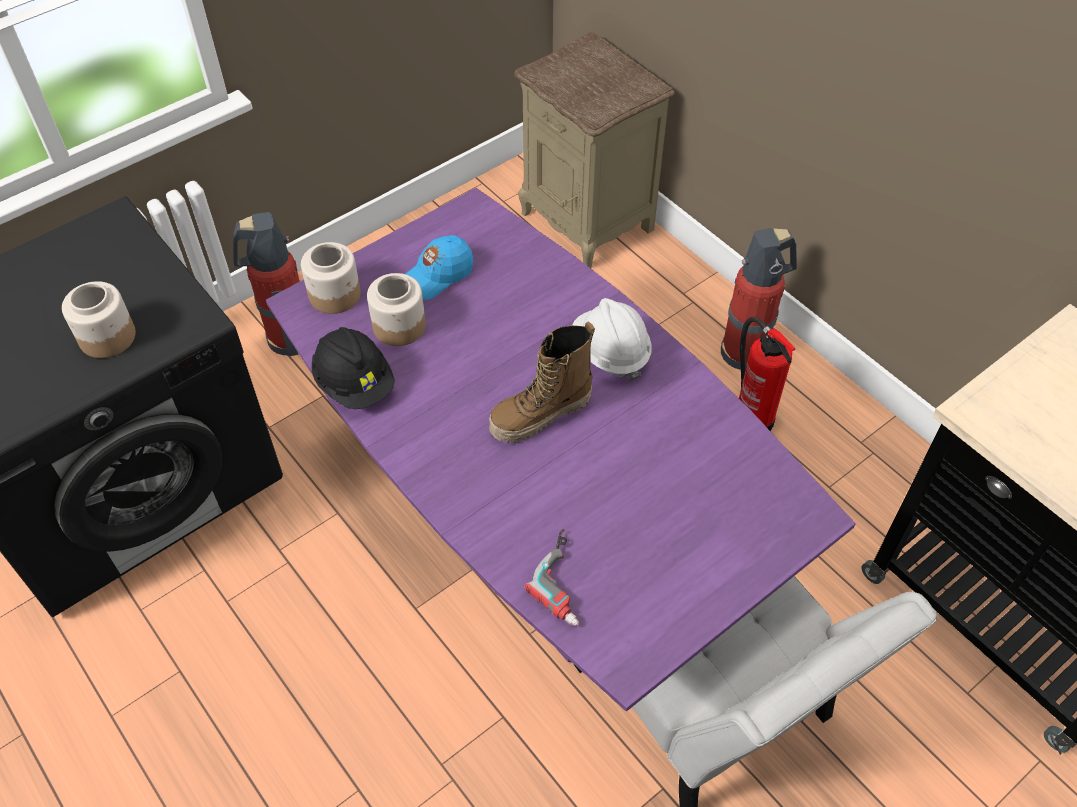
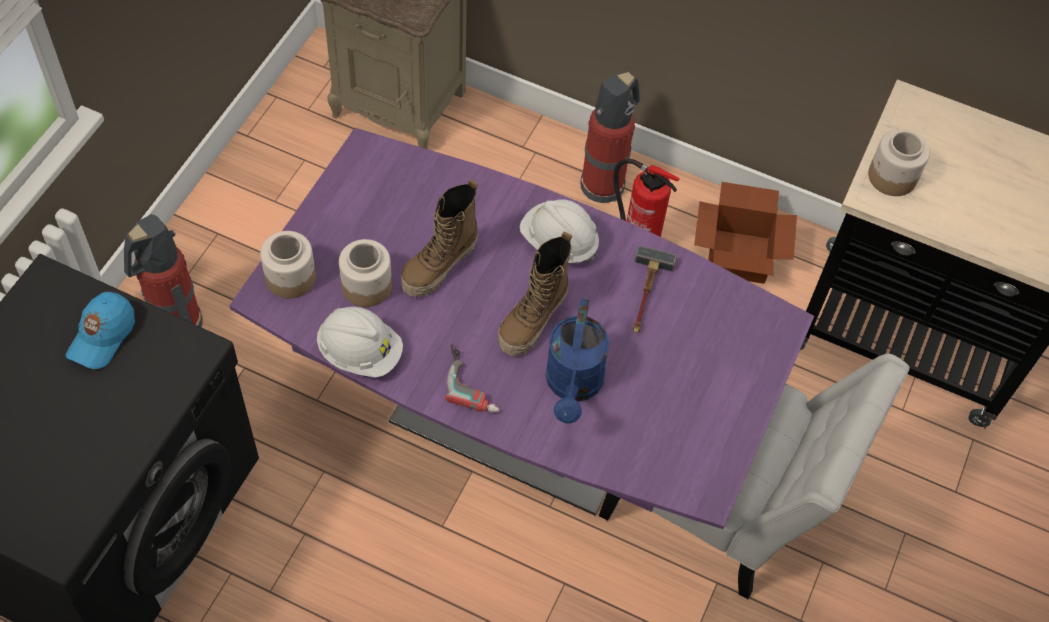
camera: 30 degrees left, 5 degrees up
jar [62,281,136,358] -> jar moved to [868,129,930,196]
black hard hat [312,327,395,409] -> white hard hat [317,307,403,378]
blue cap [406,235,473,300] -> blue cap moved to [66,292,135,369]
power drill [525,529,579,626] -> power drill moved to [445,343,500,413]
none -> boot [401,179,478,297]
none -> blue watering can [545,299,610,424]
none -> hammer [633,245,677,333]
none -> cardboard box [694,182,797,284]

